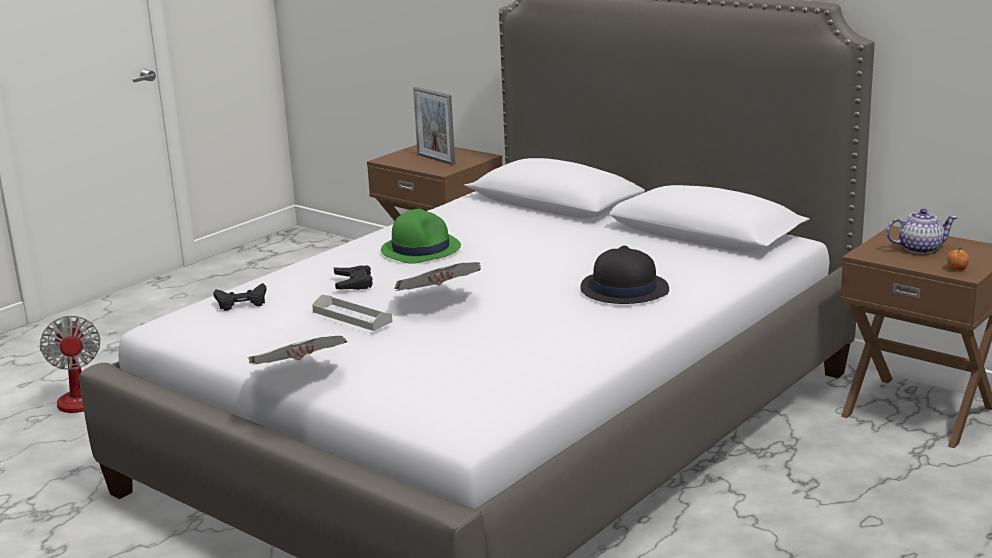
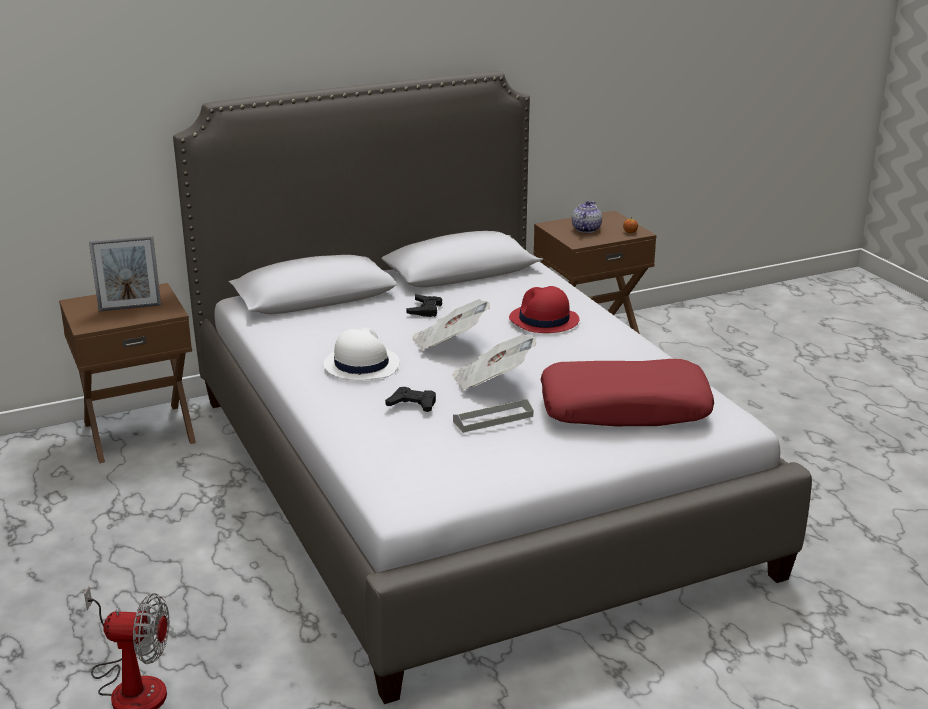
camera: 65 degrees left, 5 degrees up
black game controller [213,283,267,311] -> black game controller moved to [406,294,442,317]
newspaper [248,336,348,365] -> newspaper moved to [413,299,490,351]
green hat [381,209,461,264] -> white hat [324,328,400,380]
black hat [581,246,669,304] -> red hat [509,286,579,333]
none -> red pillow [540,359,714,426]

